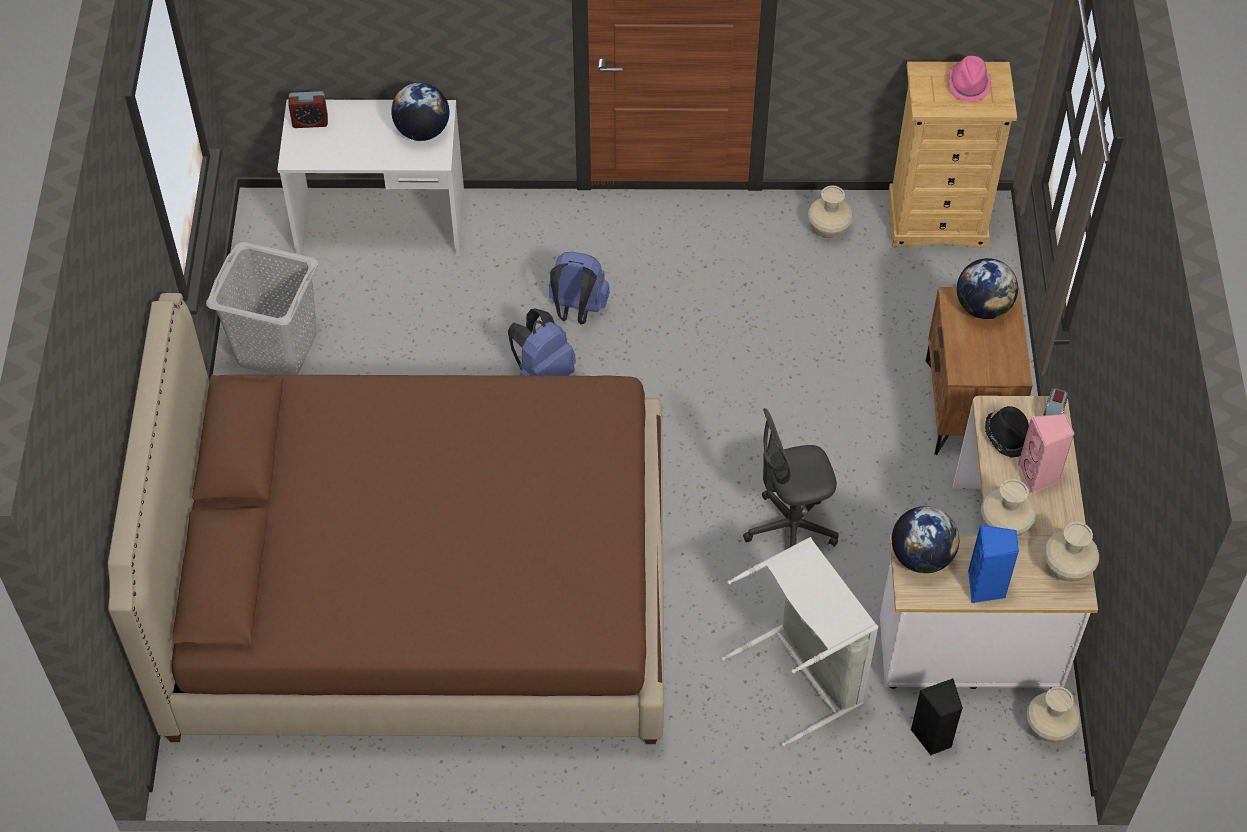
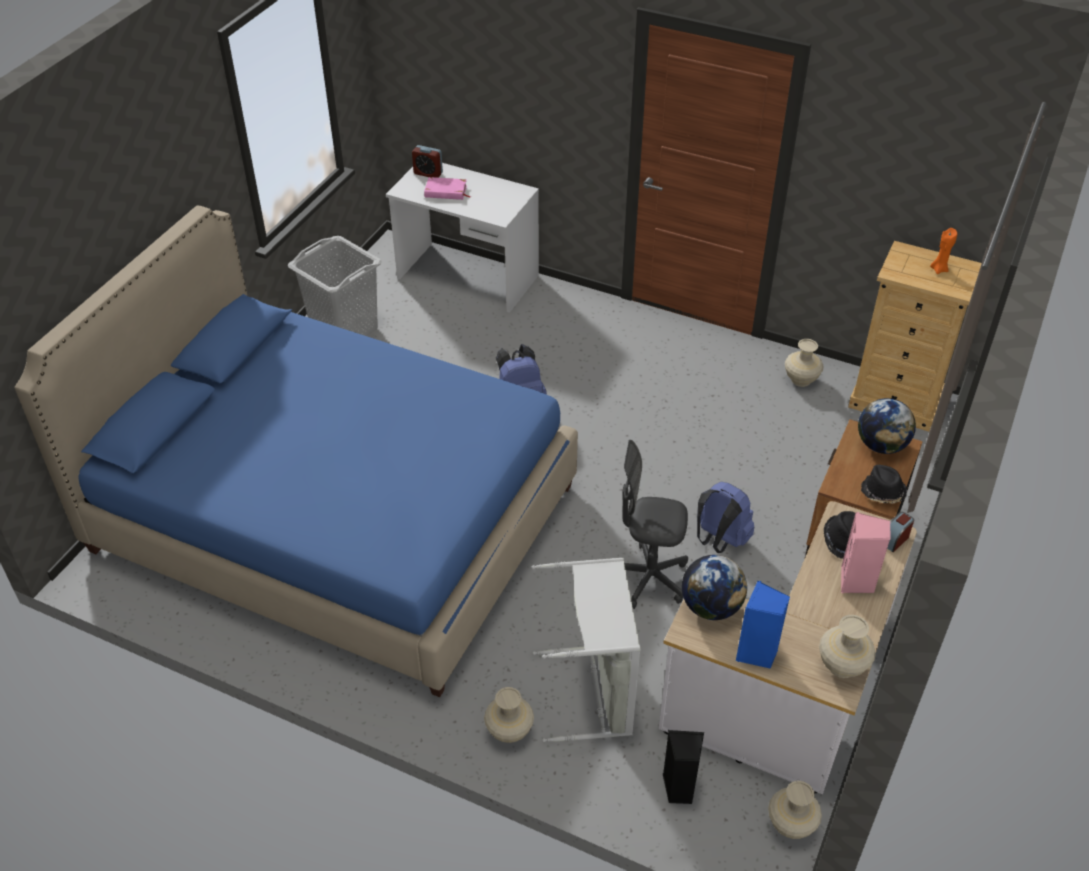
camera: 25 degrees right, 10 degrees down
brown bed [108,293,664,744] -> blue bed [15,205,578,697]
globe [391,83,449,141] -> none
blue backpack [549,252,610,324] -> blue backpack moved to [697,482,754,553]
pink hat [948,56,992,103] -> orange candle [930,228,957,274]
beige vase [981,479,1036,537] -> beige vase moved to [484,687,534,743]
none -> pink book [424,177,471,200]
none -> black hat [861,465,907,504]

